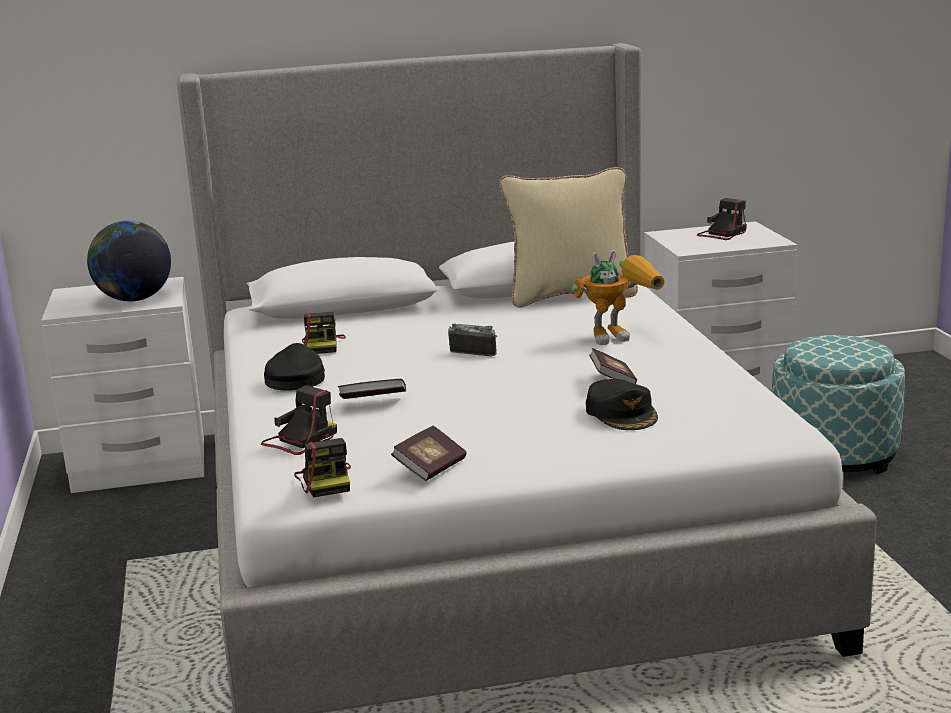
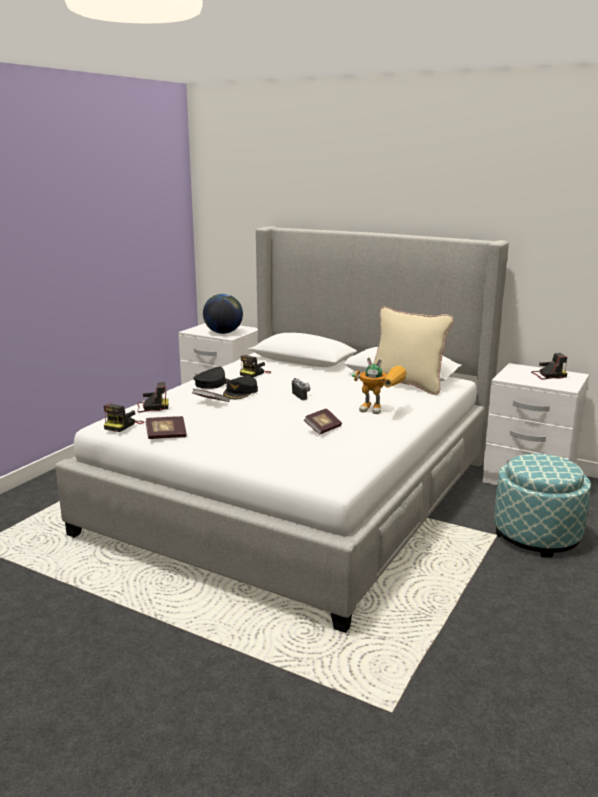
camera: 40 degrees right, 0 degrees up
black cap [586,379,658,430] -> black cap moved to [223,377,258,399]

